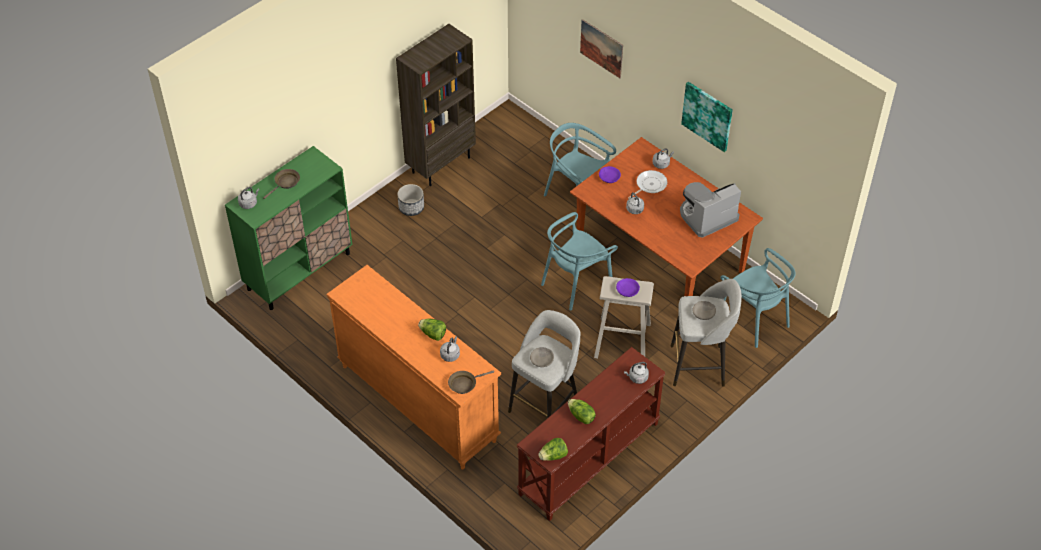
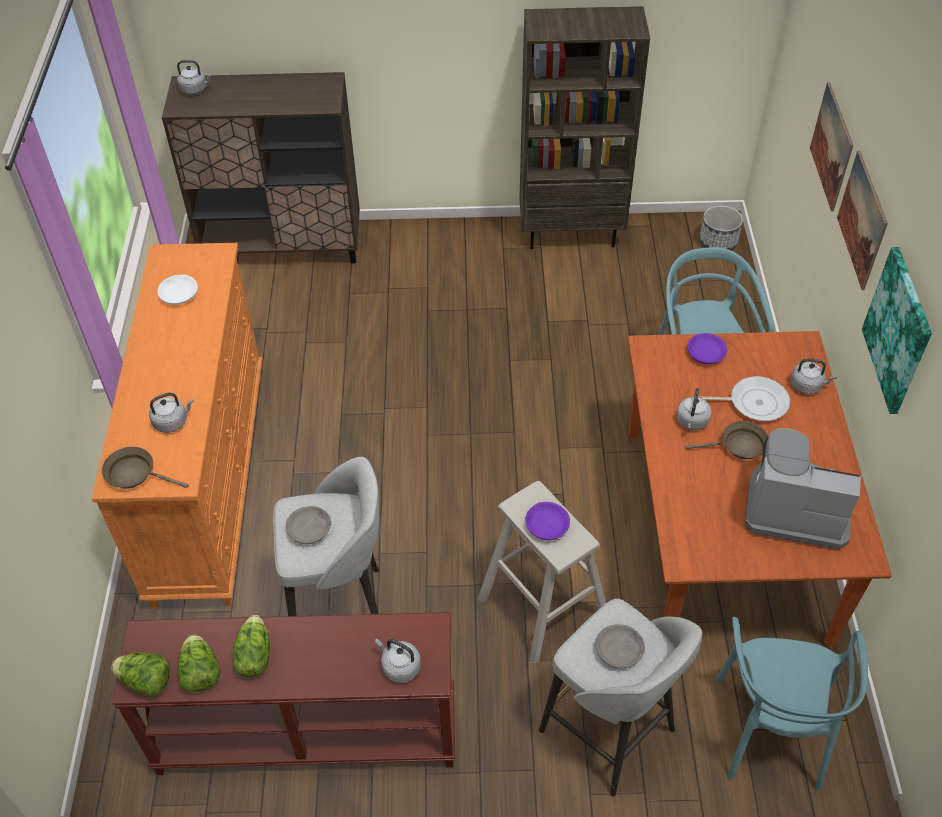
camera: 45 degrees right, 0 degrees up
green cabinet [225,146,352,310] -> brown cabinet [162,72,360,264]
brown frying pan [263,169,300,199] -> brown frying pan moved to [685,421,768,459]
planter [397,184,424,216] -> planter moved to [699,205,743,250]
lettuce [418,319,446,341] -> lettuce moved to [177,635,220,692]
turquoise chair [541,212,618,310] -> none
none -> white bowl [157,274,198,305]
none -> picture [837,151,888,290]

